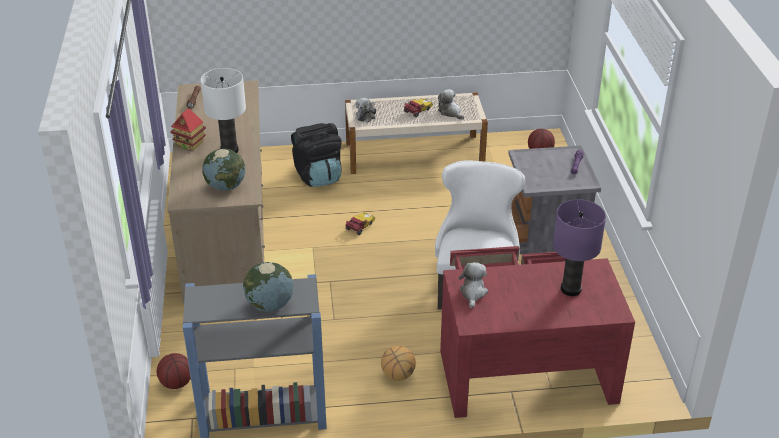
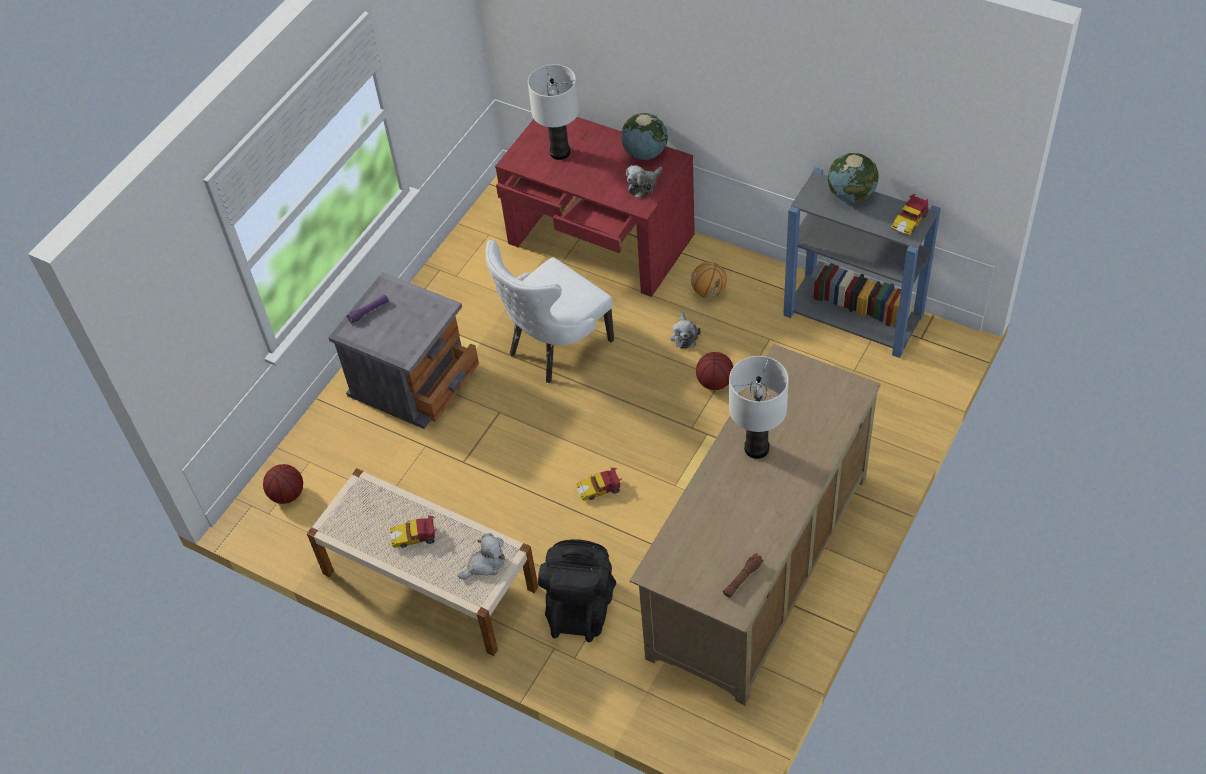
camera: 140 degrees left, 15 degrees up
basketball [157,353,191,389] -> basketball moved to [696,352,733,390]
toy house [170,108,206,151] -> none
globe [202,149,245,191] -> globe moved to [621,113,668,160]
plush toy [438,89,464,120] -> plush toy moved to [670,312,701,349]
purple table lamp [553,199,606,296] -> white table lamp [528,64,579,160]
none -> toy car [891,194,928,236]

